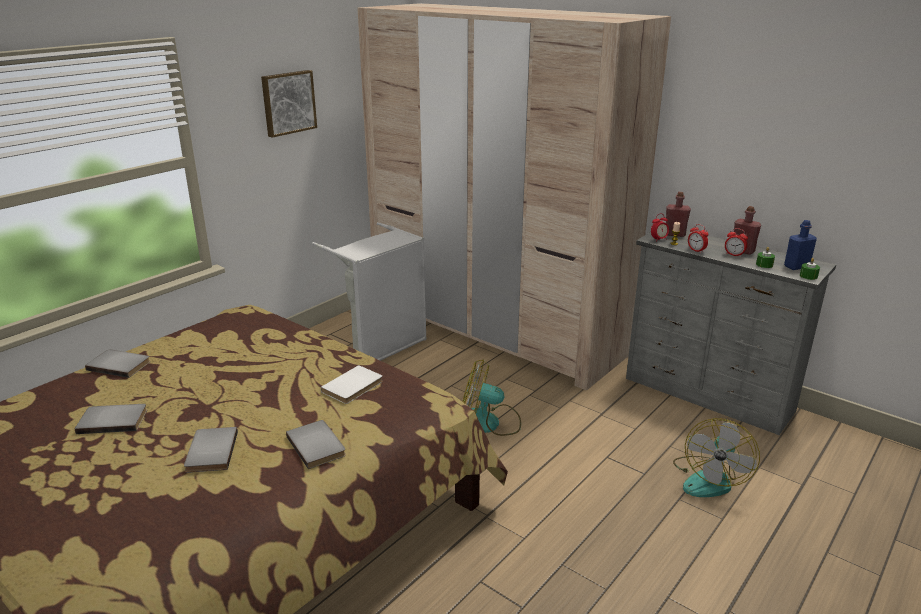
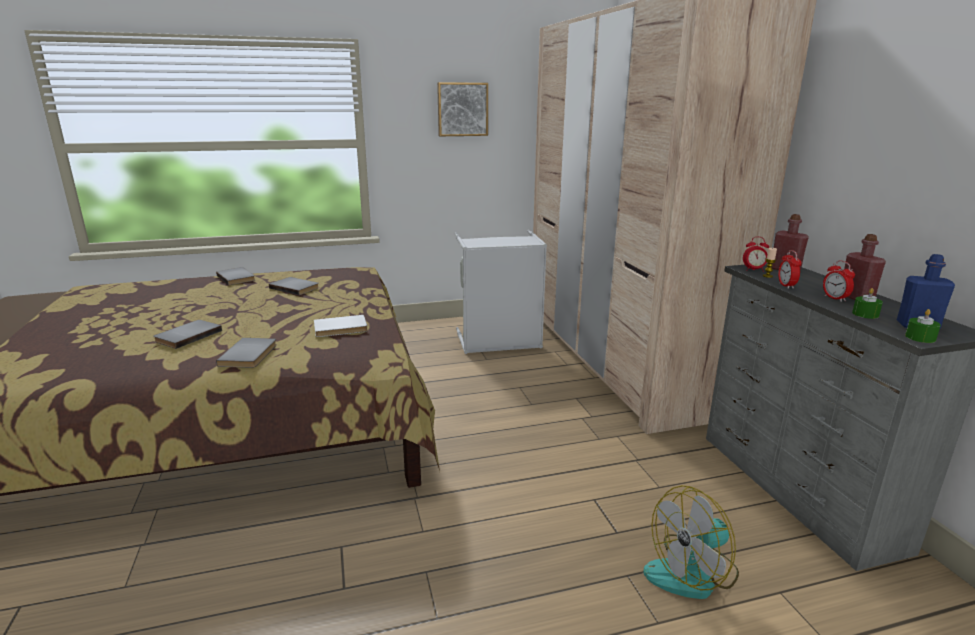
camera: 35 degrees right, 5 degrees down
grey book [74,404,147,434] -> grey book moved to [269,277,319,295]
fan [462,359,521,436] -> none

